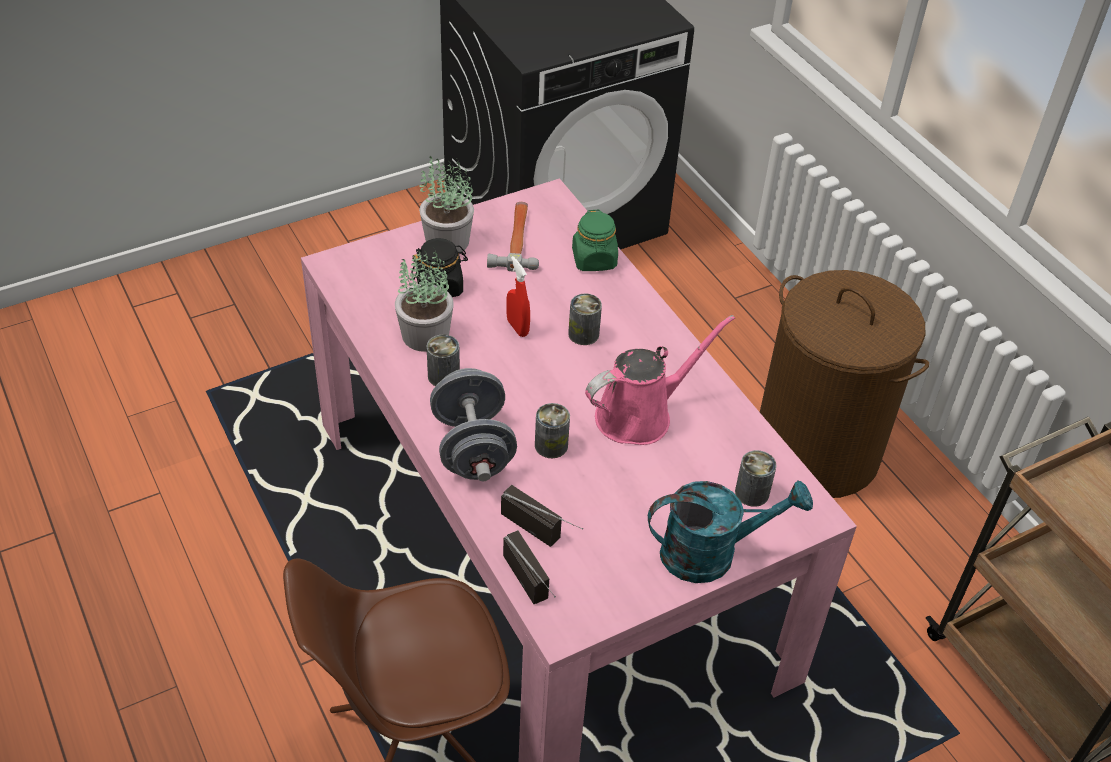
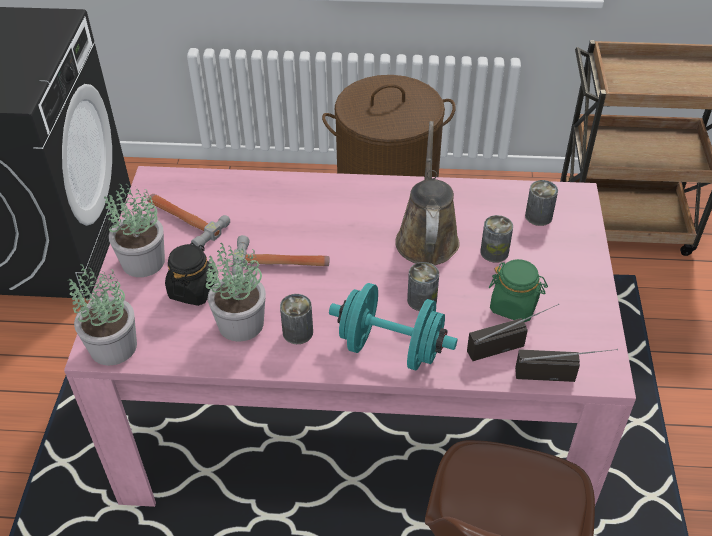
camera: 55 degrees left, 0 degrees up
grey dumbbell [430,368,517,481] -> turquoise dumbbell [329,283,458,370]
red spray bottle [506,256,530,337] -> hammer [232,235,330,275]
can [568,294,602,345] -> can moved to [480,215,513,263]
green jar [572,210,618,271] -> green jar moved to [489,259,548,322]
pink watering can [585,315,735,445] -> brown watering can [395,121,460,265]
turquoise watering can [648,481,813,583] -> none
none -> potted plant [69,264,137,366]

